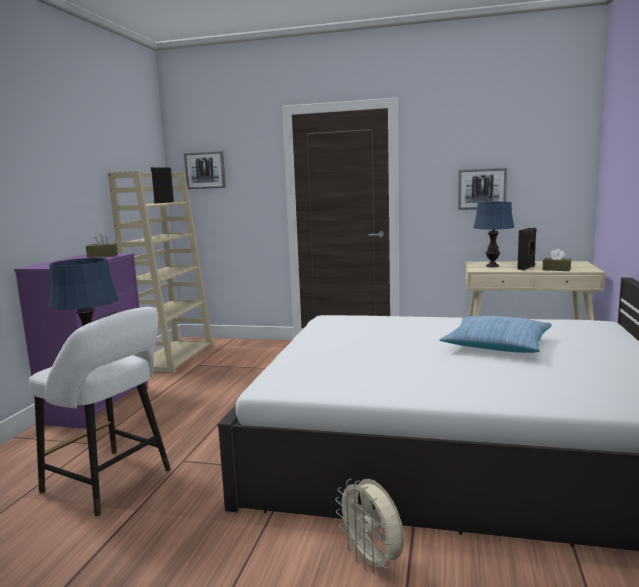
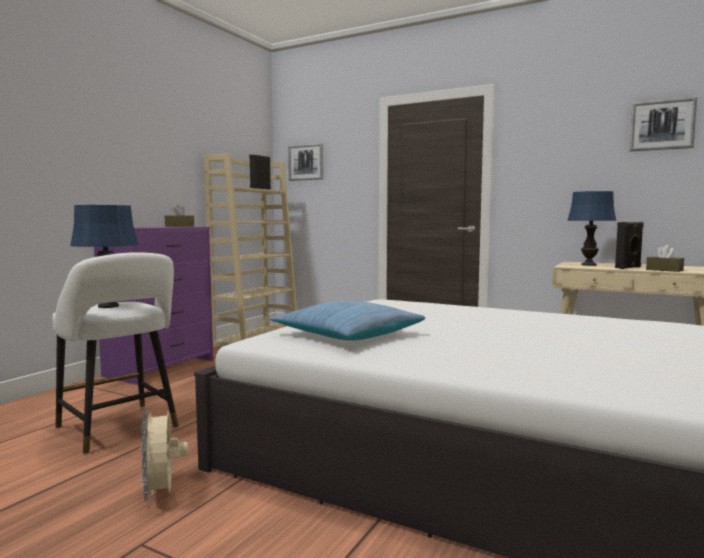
camera: 15 degrees right, 5 degrees down
beige fan [335,479,404,574] -> beige fan moved to [140,407,188,502]
pillow [439,316,552,353] -> pillow moved to [270,301,426,341]
picture [458,168,507,210] -> picture moved to [629,97,697,151]

